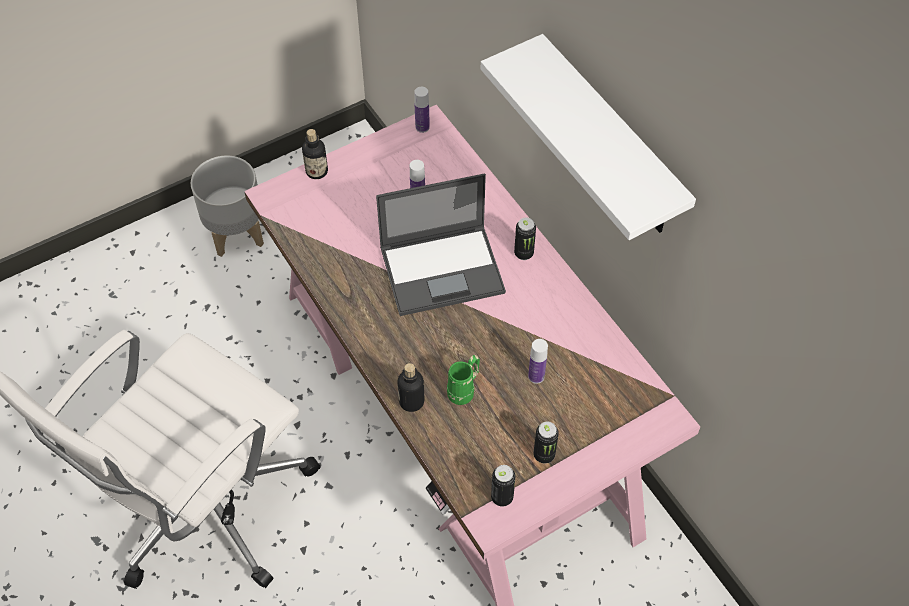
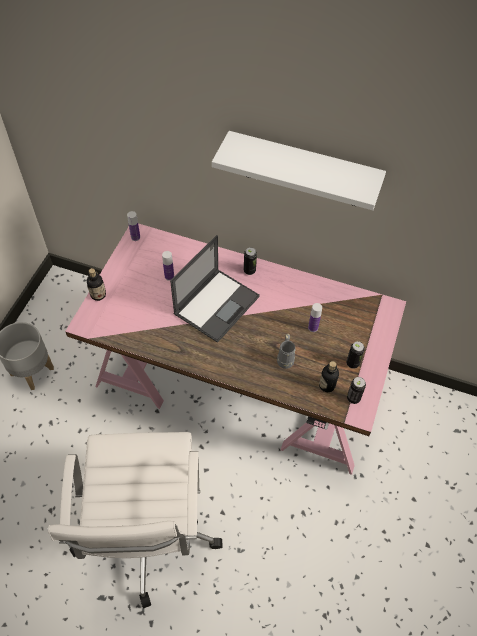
camera: 40 degrees left, 0 degrees up
bottle [397,363,424,412] -> bottle moved to [319,361,339,392]
green mug [447,355,480,405] -> grey mug [277,334,296,369]

